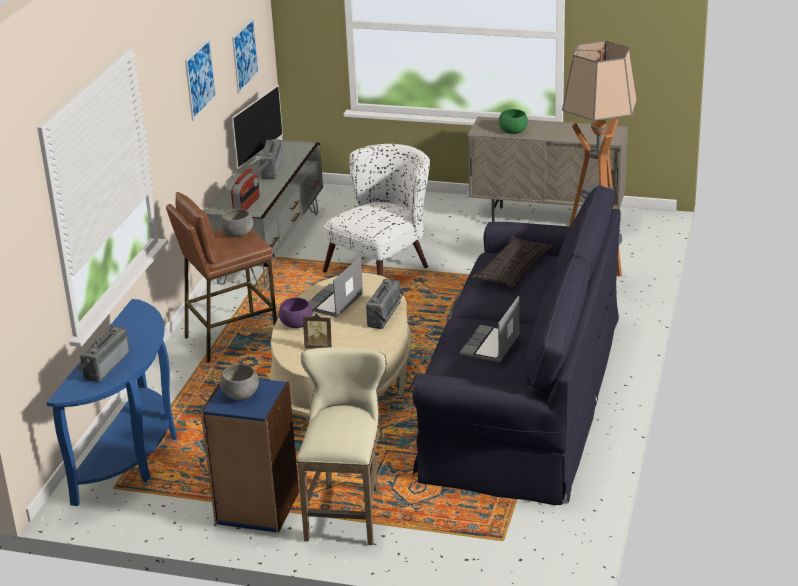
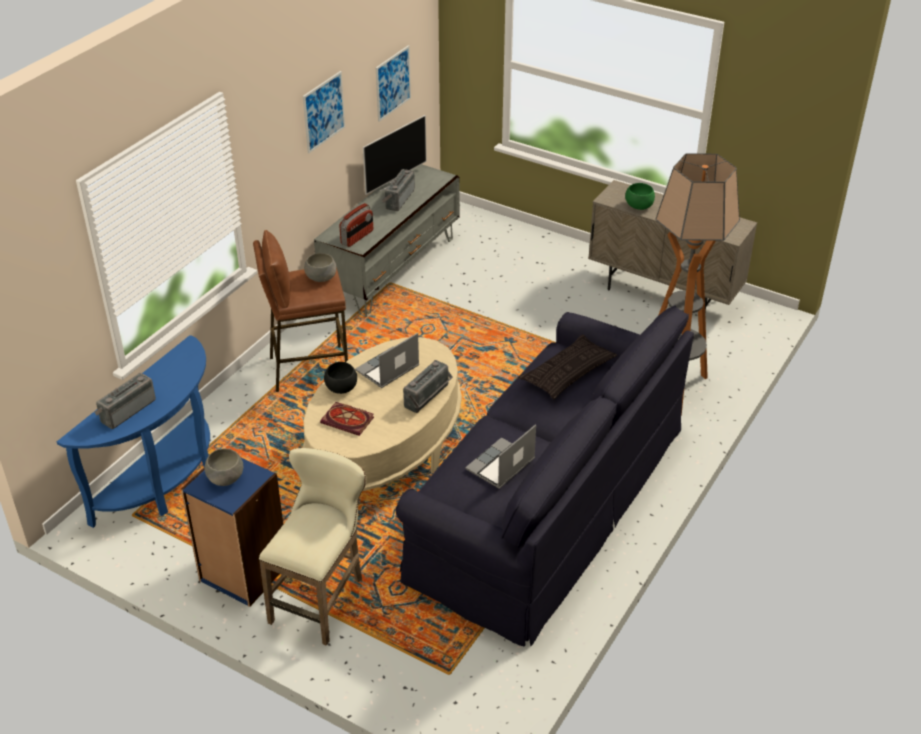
camera: 15 degrees right, 10 degrees up
purple bowl [279,297,313,328] -> black bowl [324,362,357,394]
picture frame [303,314,332,349] -> book [320,402,374,436]
white armchair [323,144,430,276] -> none

